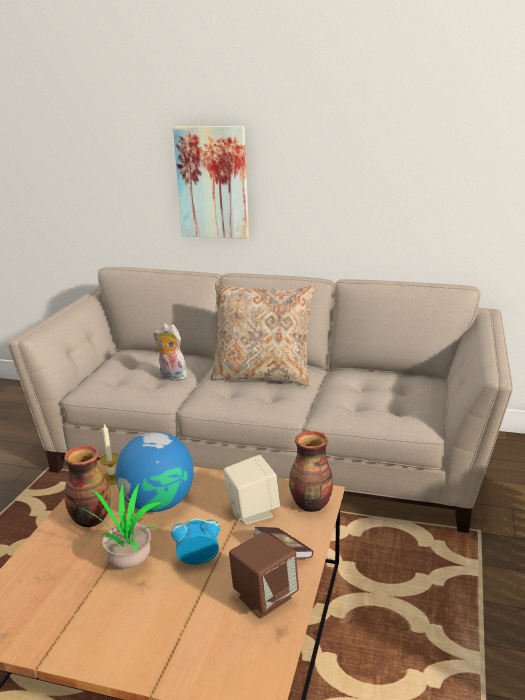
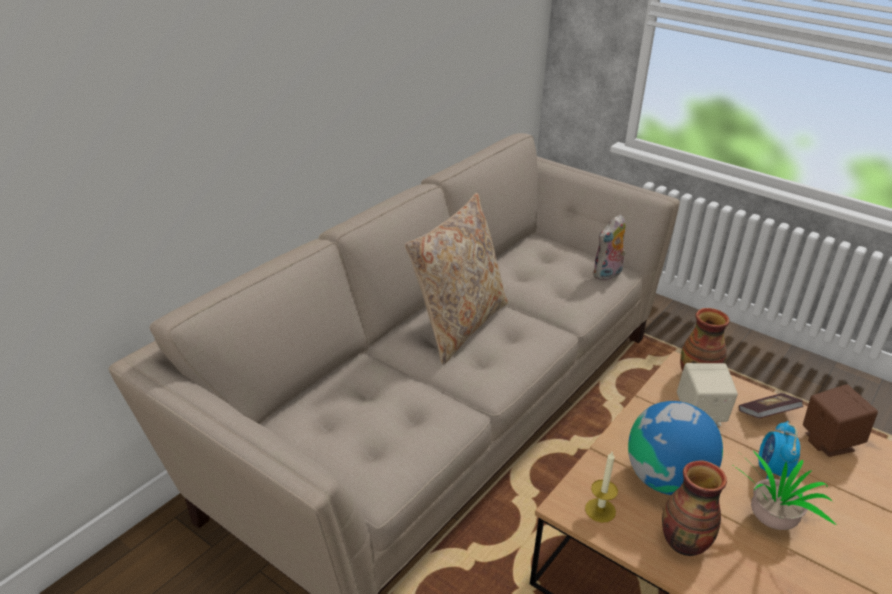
camera: 70 degrees left, 10 degrees up
plush toy [153,324,189,381] -> plush toy moved to [593,214,626,281]
picture [173,126,249,239] -> none

